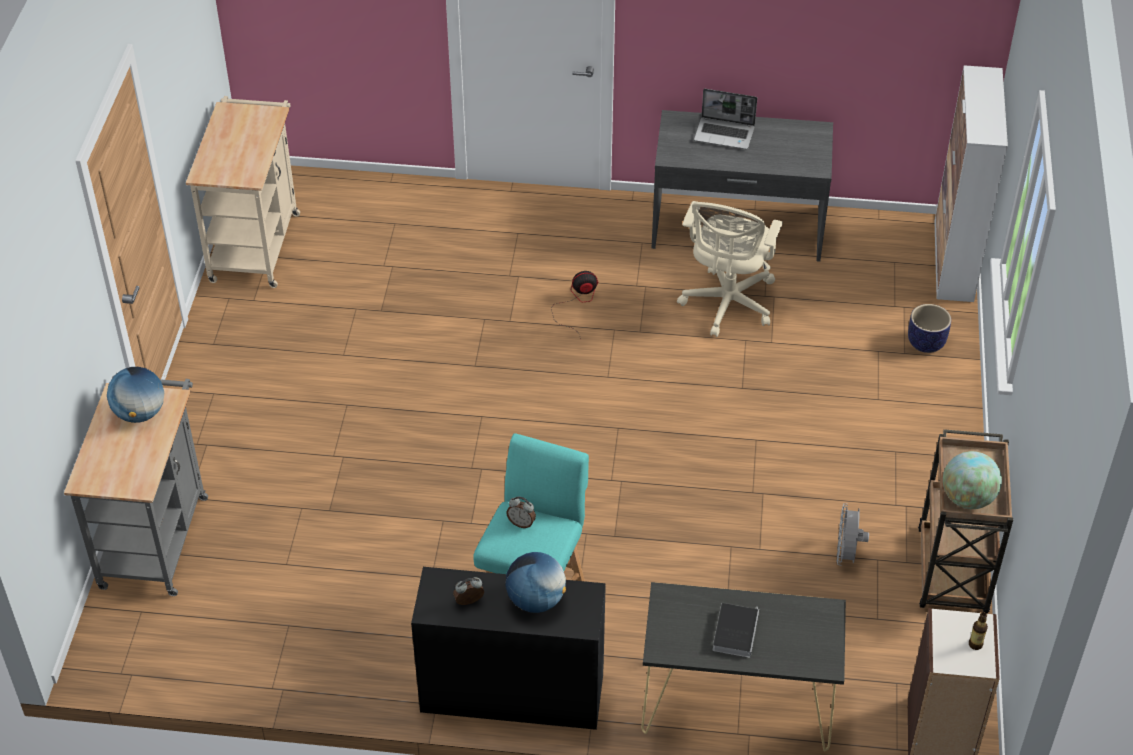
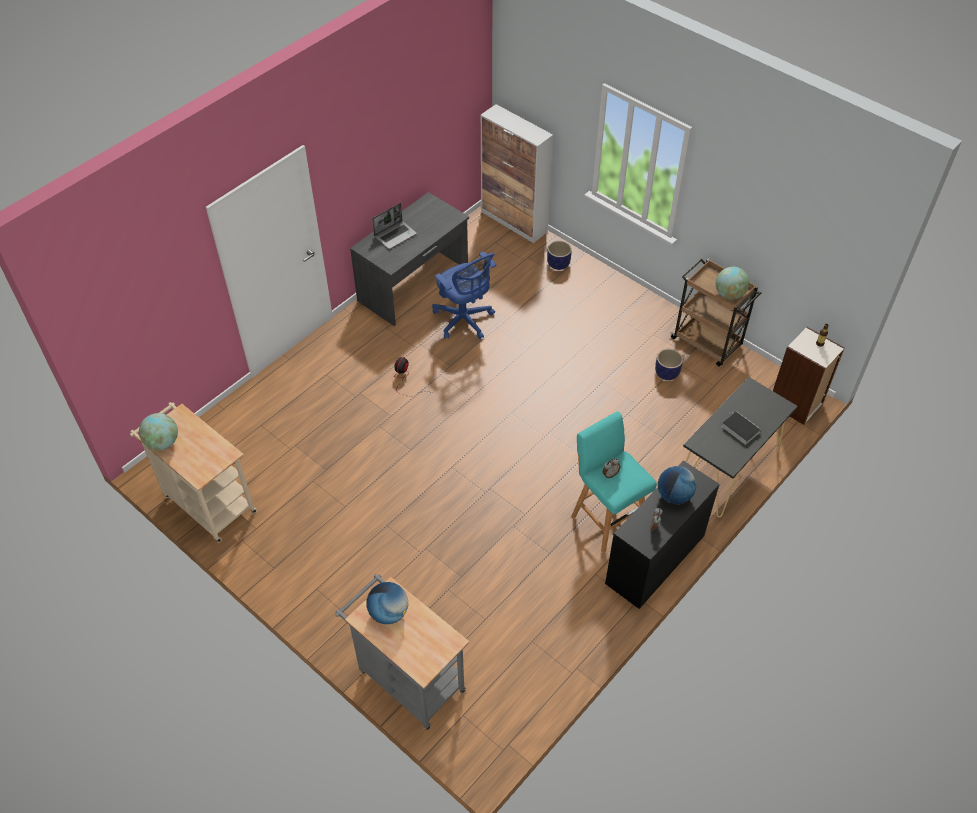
camera: 55 degrees left, 5 degrees up
beige office chair [677,201,783,337] -> blue office chair [432,252,496,339]
grey fan [837,503,869,566] -> planter [655,349,683,380]
none -> globe [139,413,178,450]

